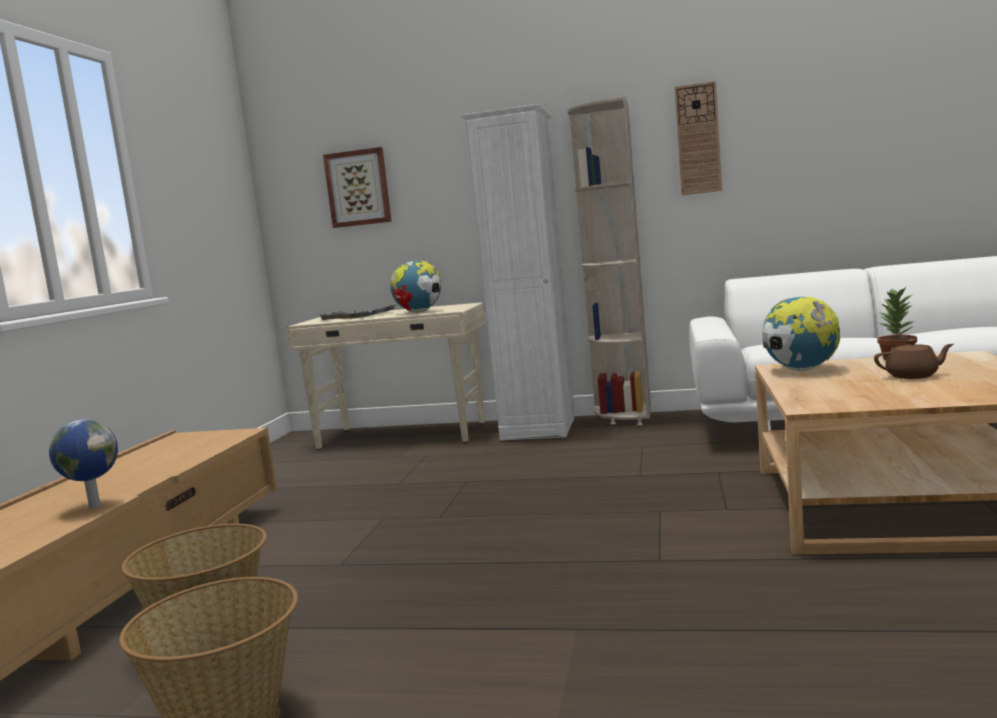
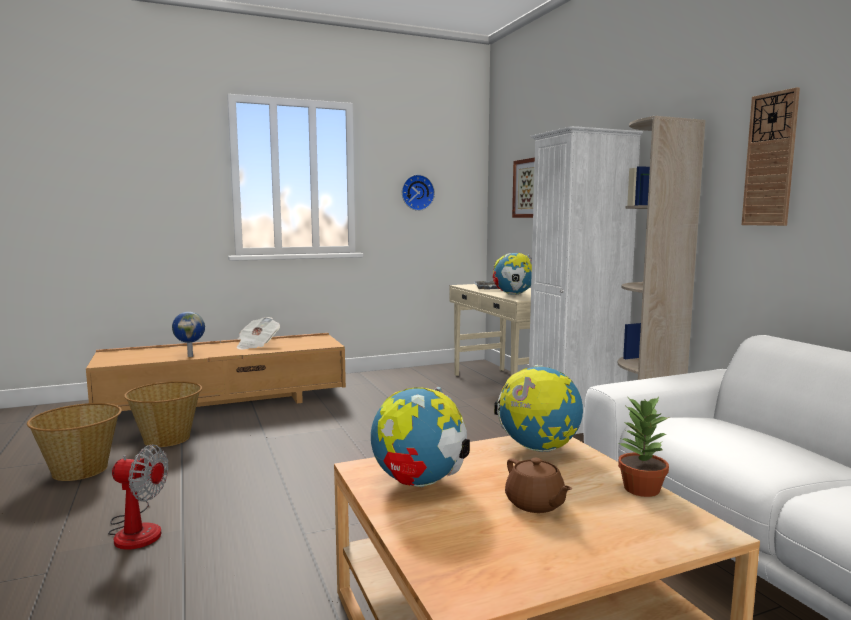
camera: 55 degrees right, 0 degrees up
none -> fan [108,445,169,550]
none -> newspaper [236,317,280,350]
none -> globe [371,387,470,487]
none -> wall clock [402,174,435,211]

